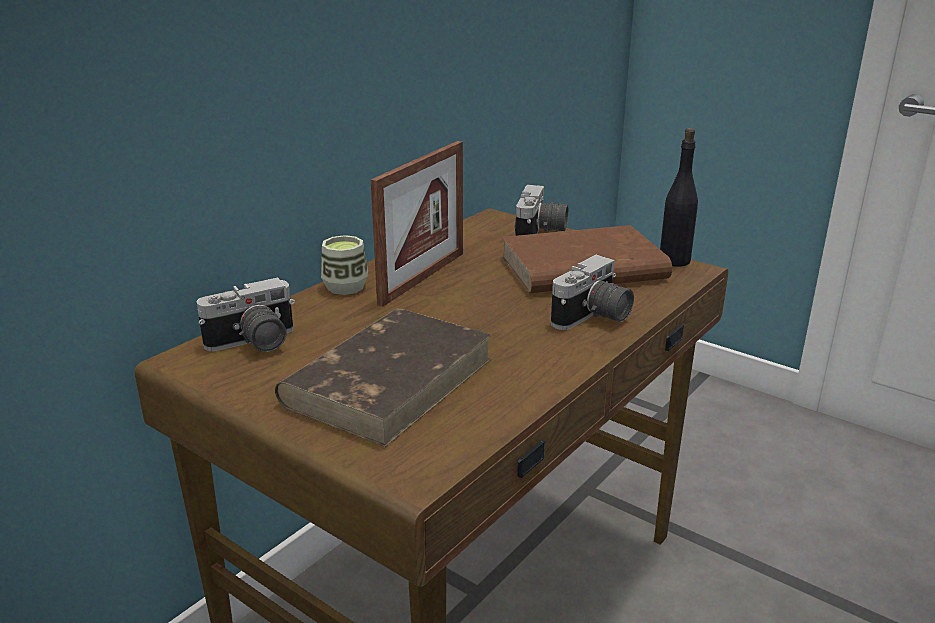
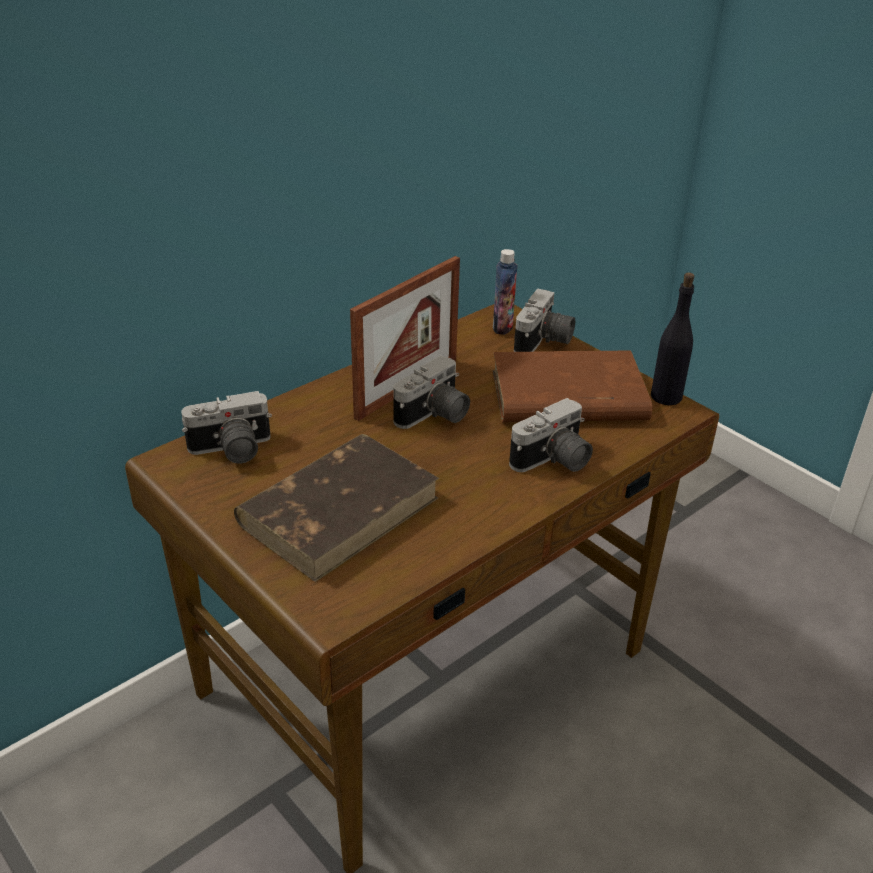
camera: 10 degrees right, 10 degrees up
cup [321,235,368,295] -> none
none -> camera [393,355,470,429]
none -> bottle [493,249,517,335]

